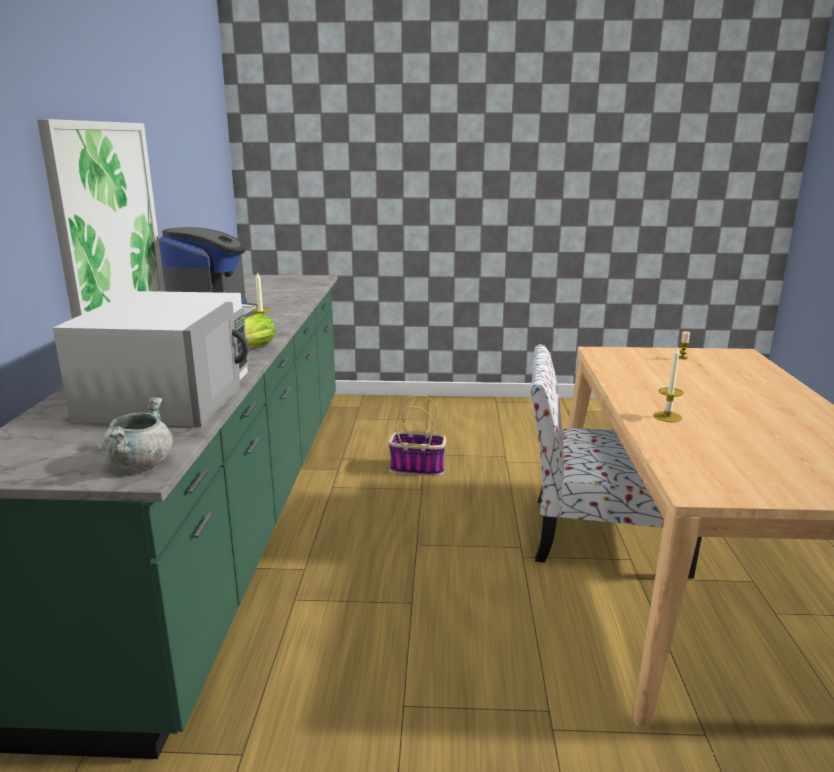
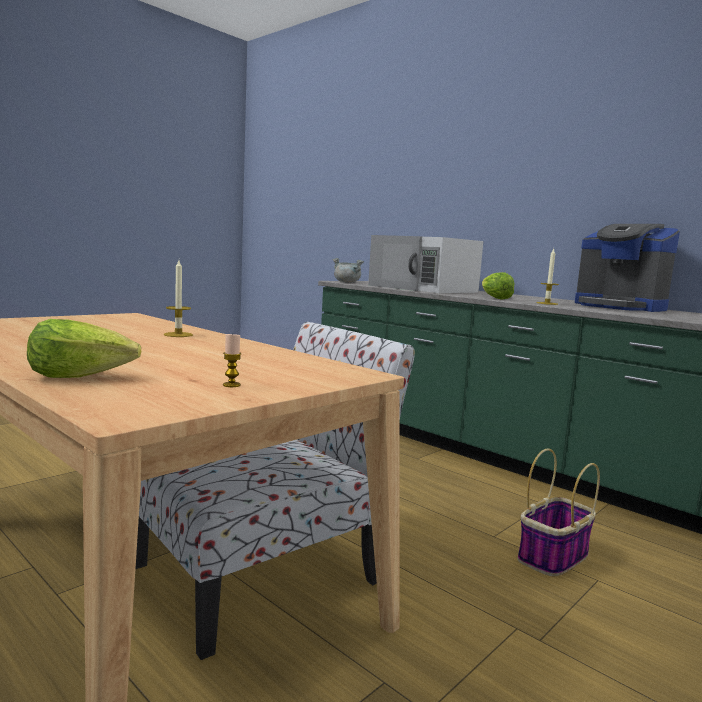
camera: 130 degrees right, 10 degrees down
picture [37,119,165,319] -> none
none -> lettuce [27,319,141,378]

